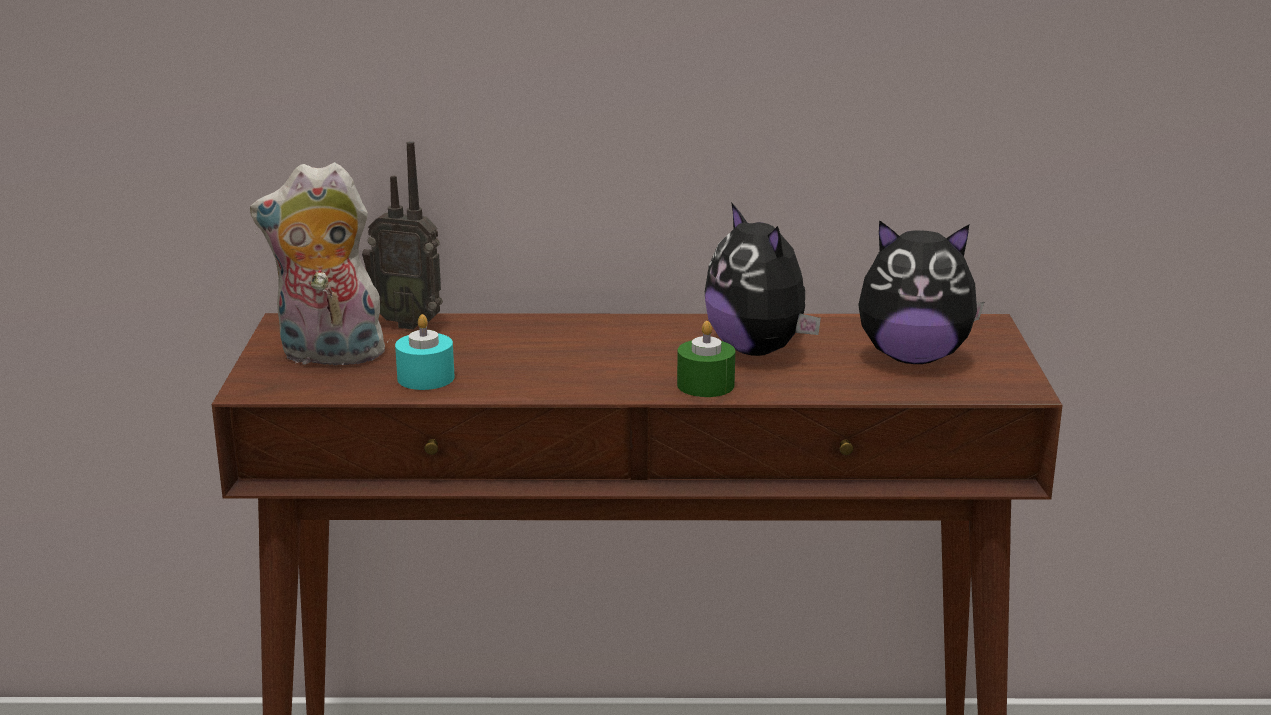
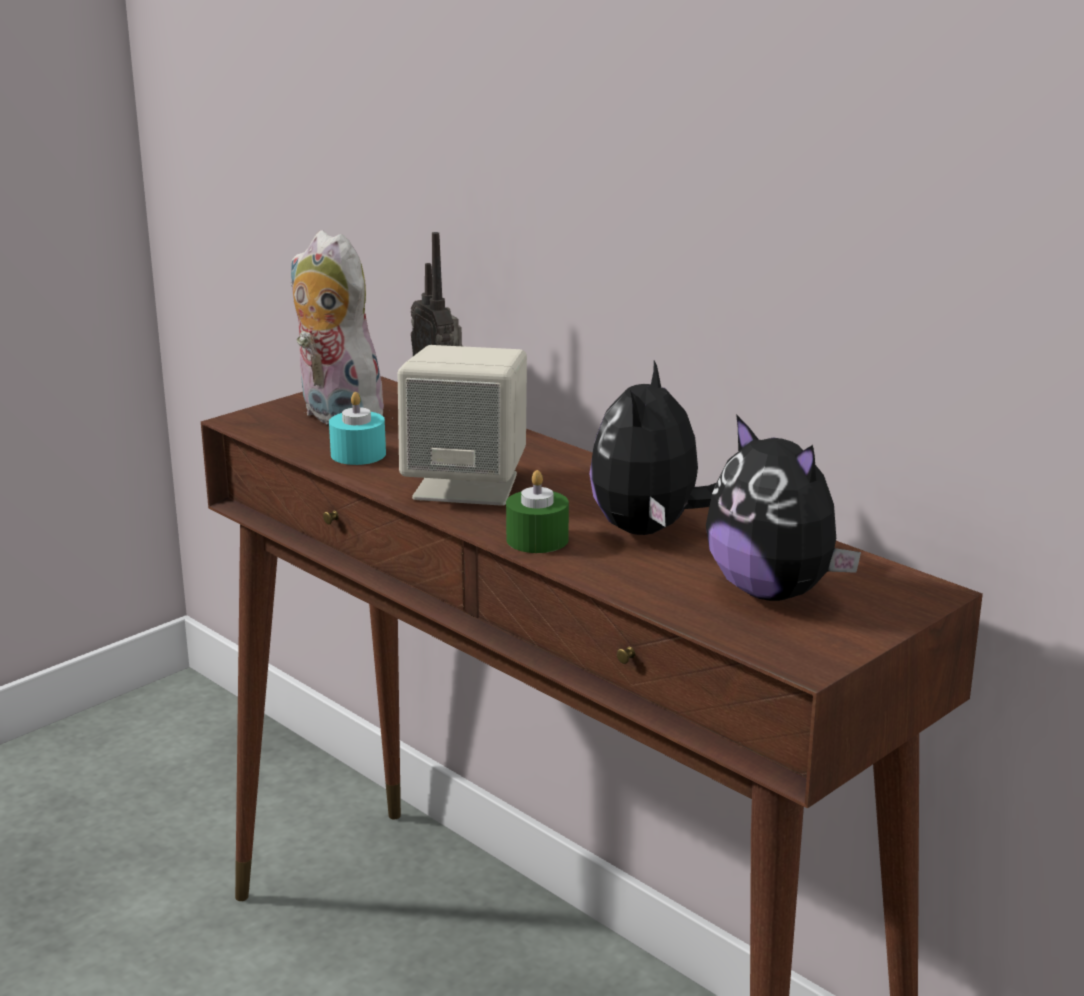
camera: 45 degrees right, 0 degrees up
none -> beige speaker [397,345,527,506]

